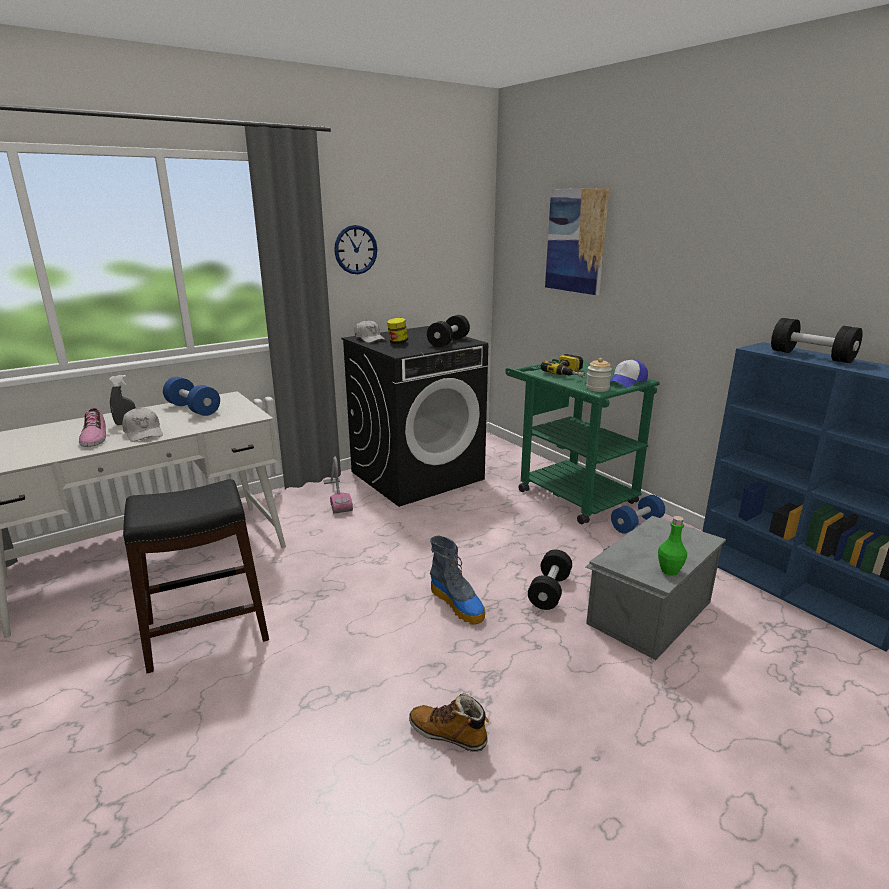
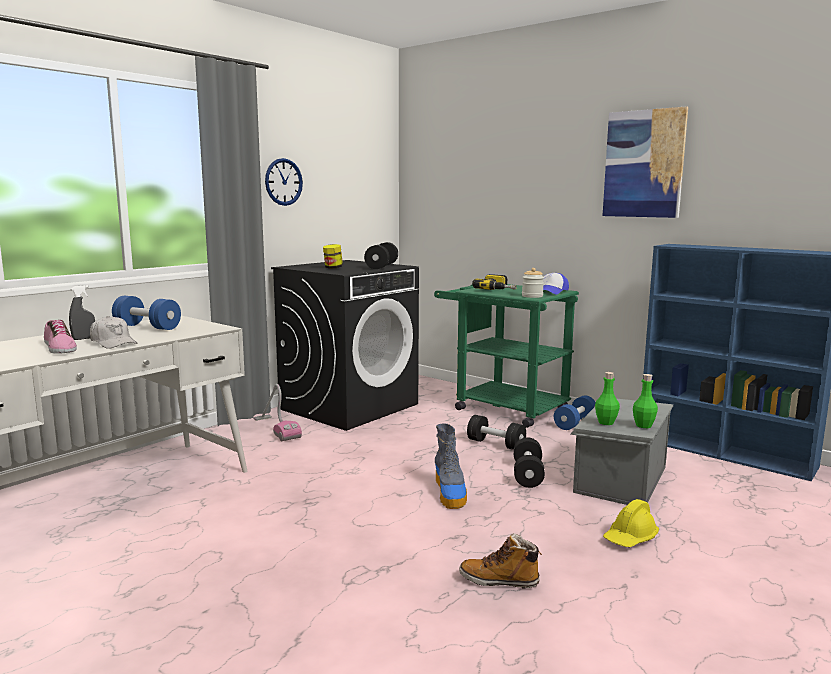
camera: 15 degrees left, 10 degrees down
black stool [123,479,269,673] -> none
white cap [354,320,386,343] -> none
boot [430,536,485,625] -> boot turned 45 degrees clockwise [435,423,467,509]
picture [545,188,610,295] -> picture moved to [603,106,688,218]
black dumbbell [771,318,863,363] -> black dumbbell moved to [467,415,526,450]
none -> green bottle [595,372,620,425]
none -> yellow hard hat [603,499,659,547]

